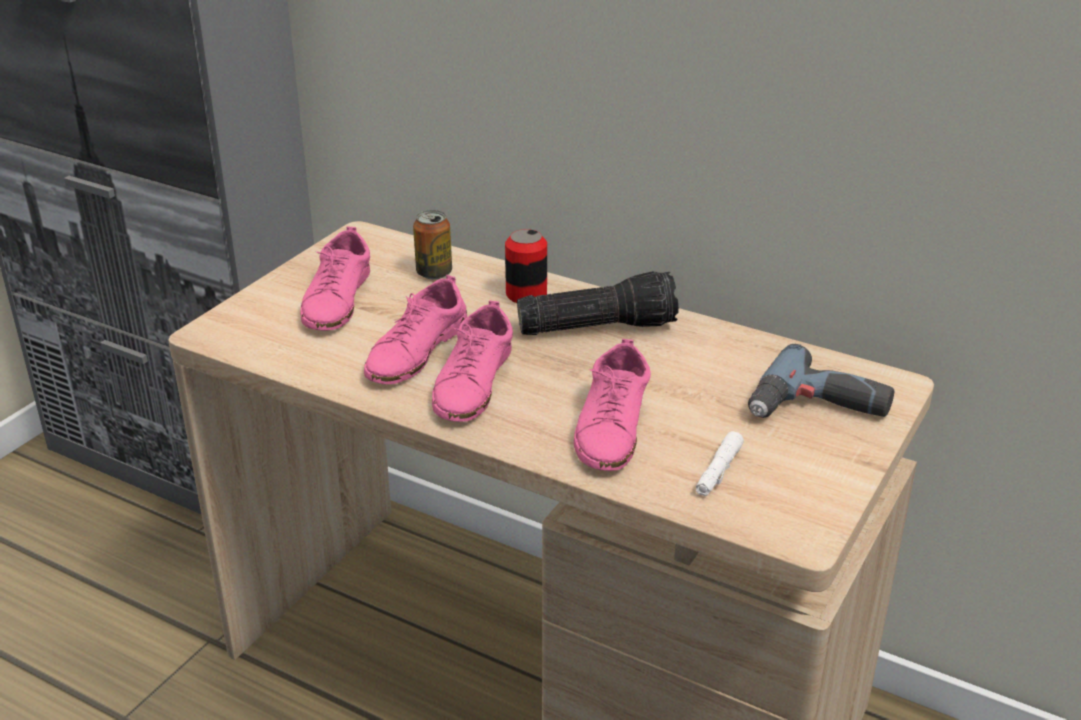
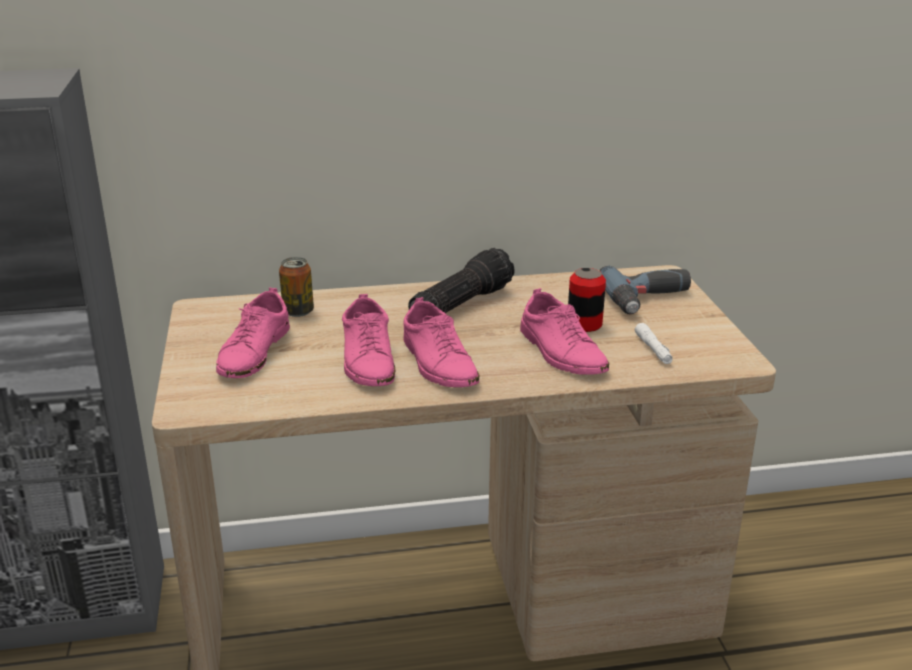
camera: 40 degrees left, 5 degrees down
pink shoe [301,226,370,331] -> pink shoe turned 45 degrees clockwise [216,288,290,378]
can [505,229,547,303] -> can moved to [568,268,606,332]

